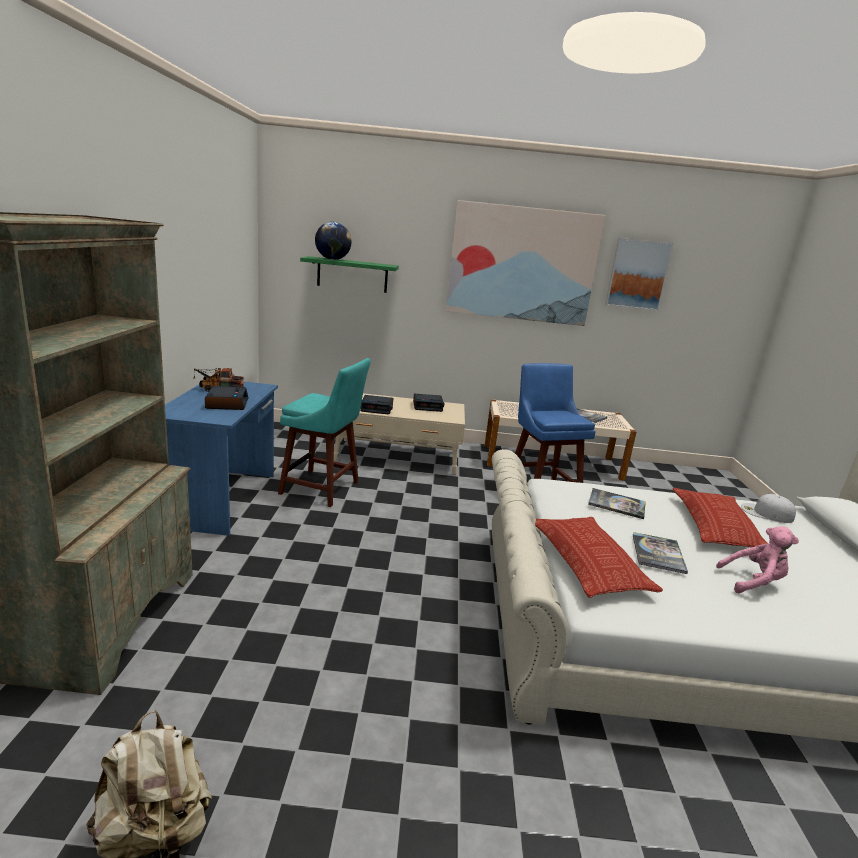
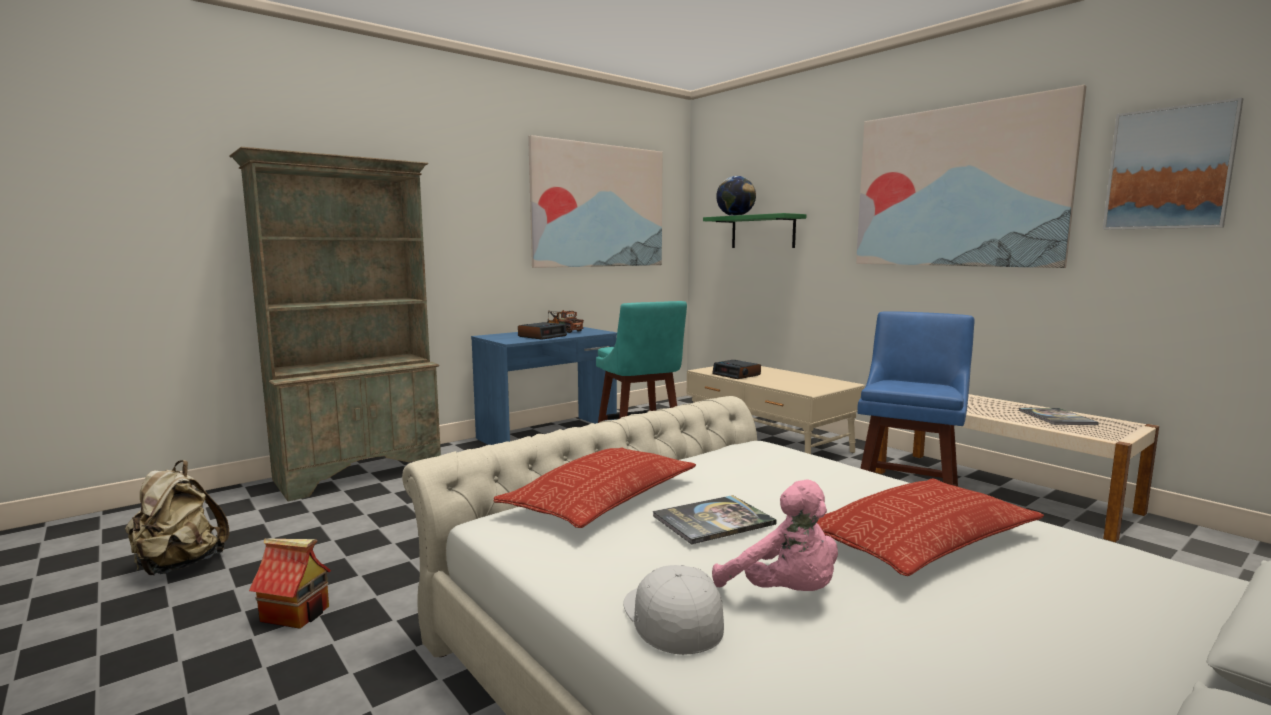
camera: 50 degrees right, 10 degrees down
alarm clock [413,394,444,412] -> none
book [588,488,646,519] -> none
white cap [741,494,796,523] -> white cap moved to [623,565,724,655]
none -> toy house [249,539,331,629]
none -> picture [528,135,662,268]

